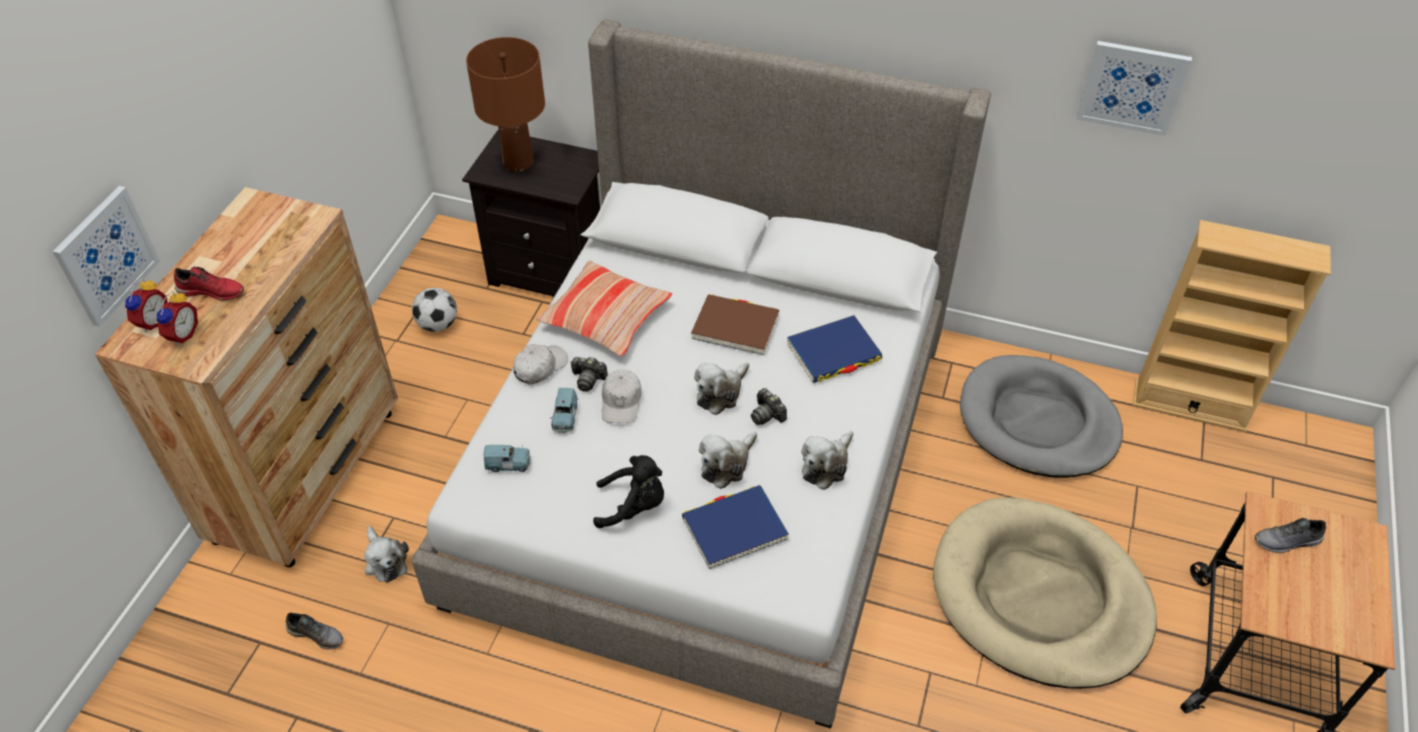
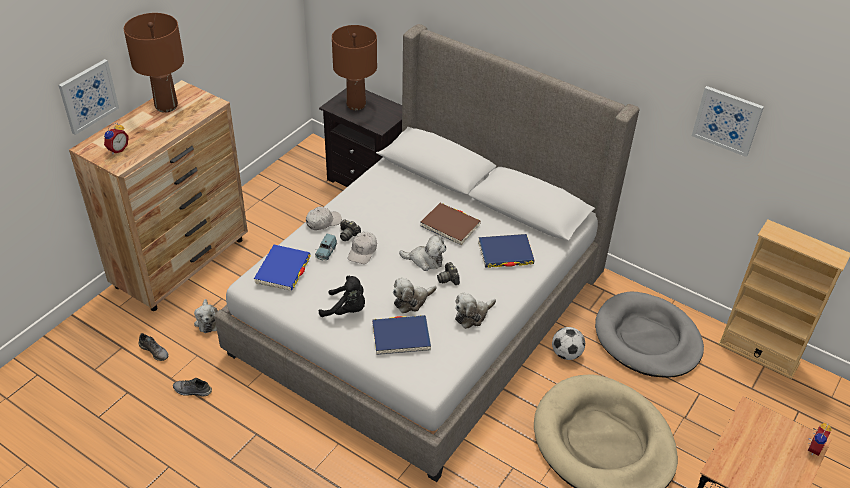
camera: 15 degrees right, 5 degrees down
alarm clock [124,278,168,332] -> alarm clock moved to [808,423,832,456]
red shoe [174,267,244,301] -> none
football [412,288,457,332] -> football moved to [552,327,585,360]
blue toy car [484,445,531,472] -> blue book [254,245,311,291]
pillow [536,261,672,357] -> none
plush toy [694,362,749,415] -> plush toy turned 135 degrees counterclockwise [399,235,446,271]
grey shoe [1255,518,1326,553] -> grey shoe moved to [173,378,212,396]
none -> brown table lamp [124,13,184,113]

